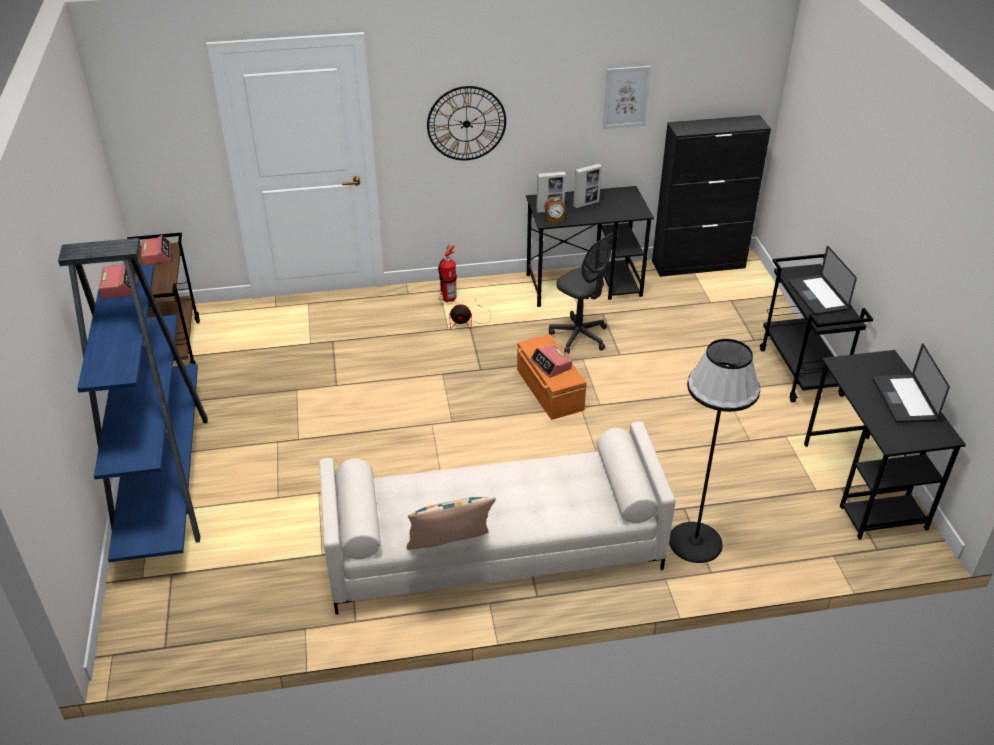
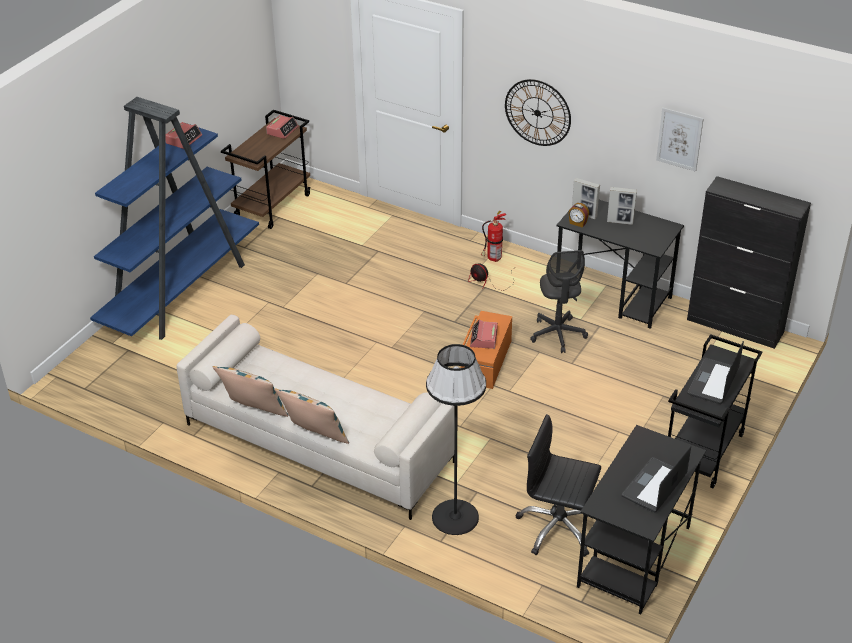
camera: 40 degrees right, 0 degrees up
none -> pillow [274,388,349,444]
none -> black office chair [516,414,601,557]

